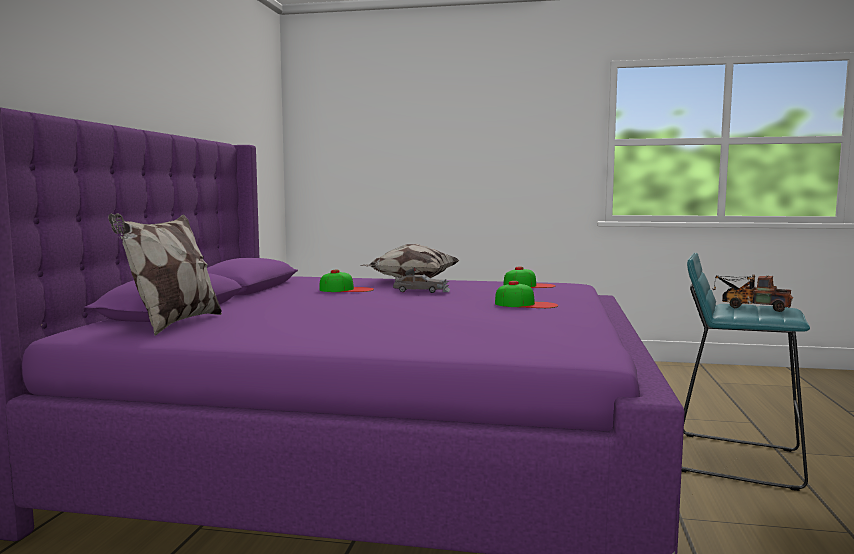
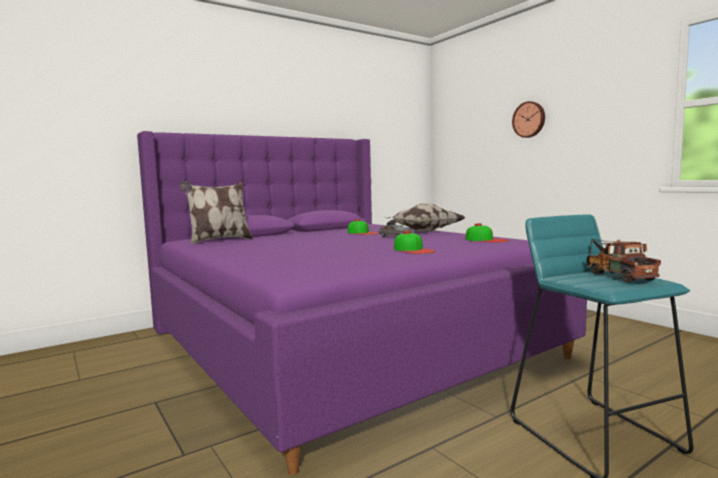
camera: 45 degrees right, 0 degrees up
none -> wall clock [512,101,545,138]

